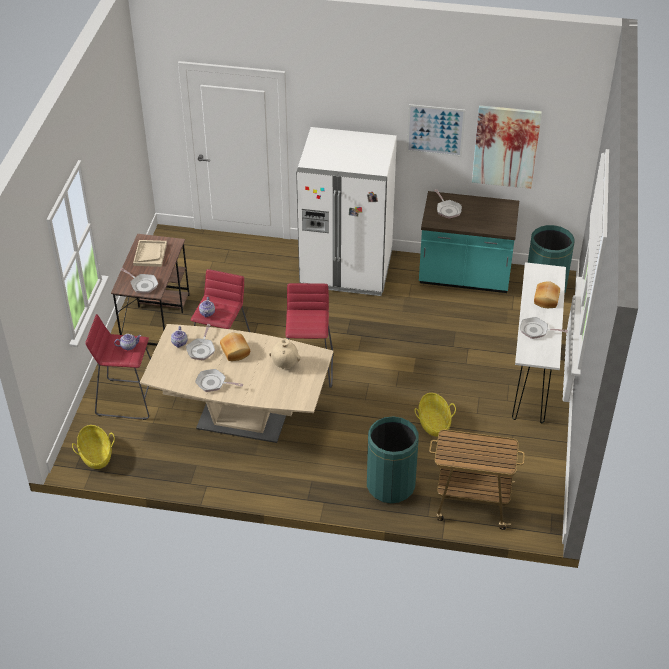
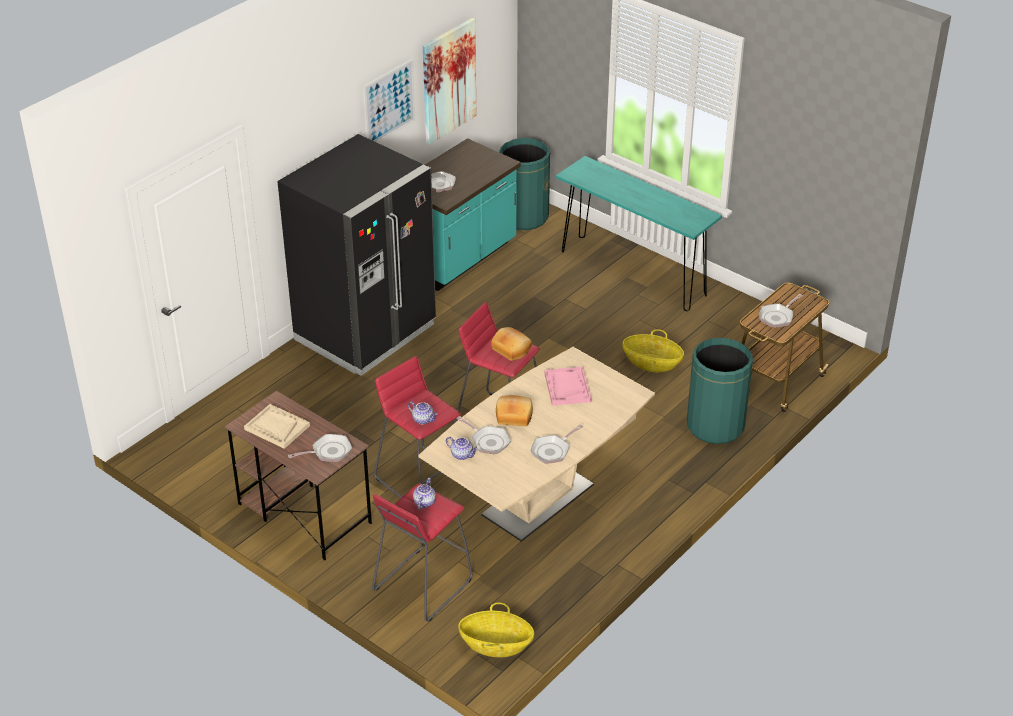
camera: 60 degrees left, 5 degrees down
beige vase [269,338,301,369] -> pink tray [544,367,591,406]
white fridge [296,127,397,296] -> black fridge [277,134,436,376]
white console table [512,262,566,423] -> turquoise console table [556,156,722,311]
frying pan [520,317,568,339] -> frying pan moved to [759,294,803,328]
bread [534,281,560,308] -> bread moved to [491,327,532,361]

